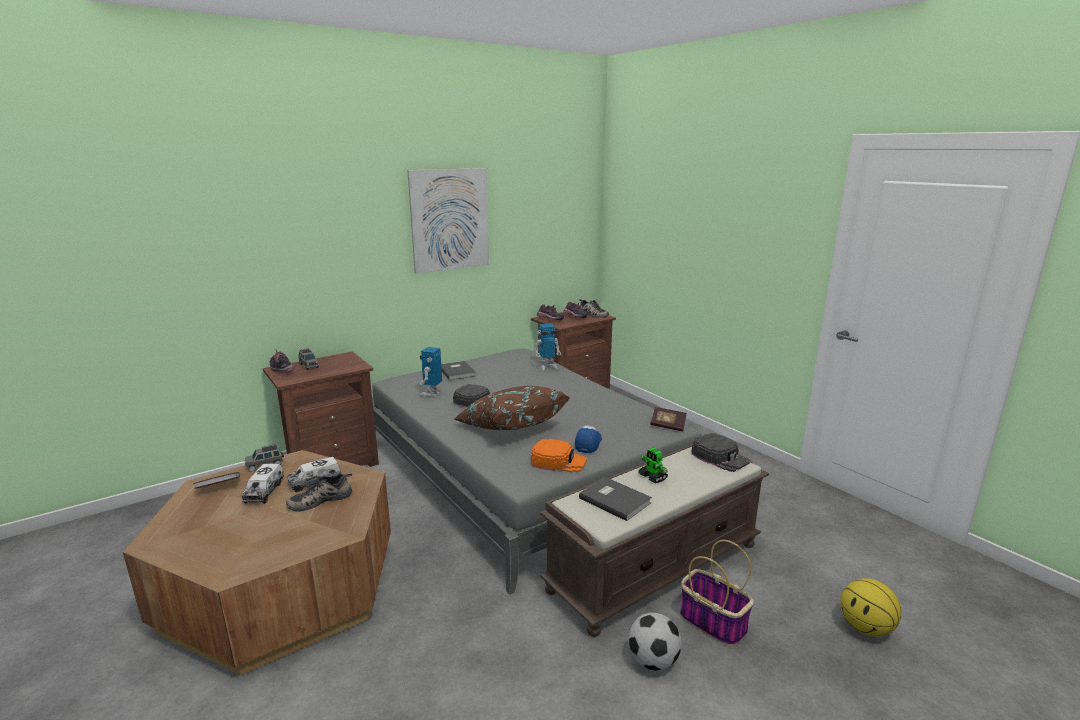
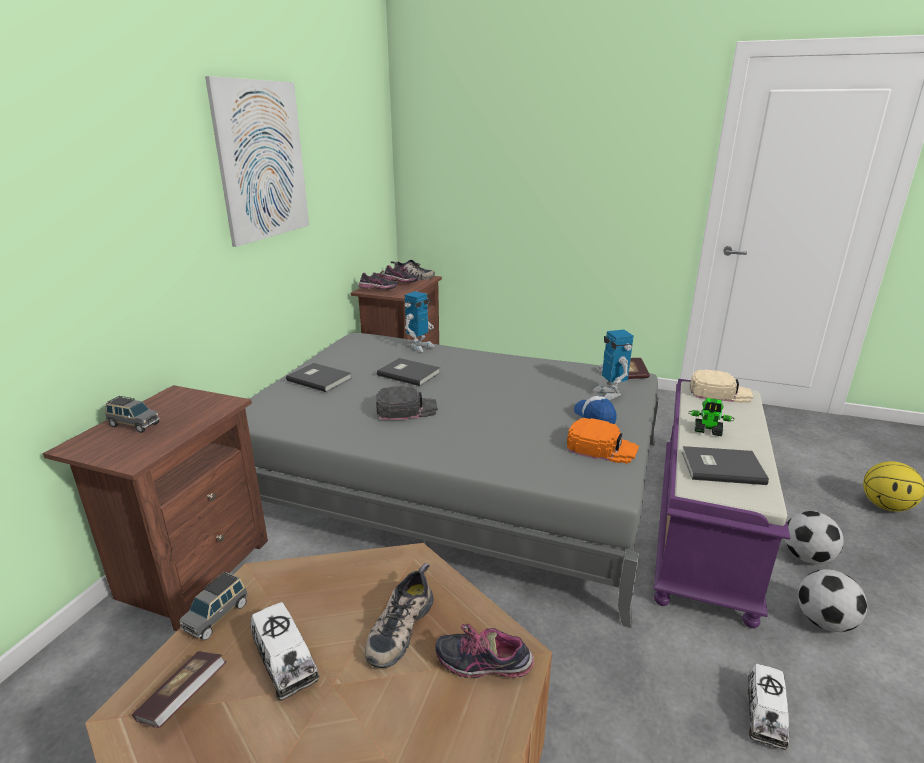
camera: 35 degrees left, 5 degrees up
shoe [270,350,295,374] -> shoe moved to [435,624,534,678]
toy truck [287,457,341,492] -> toy truck moved to [748,663,790,750]
toy robot [419,347,442,397] -> toy robot moved to [593,330,634,400]
brown pillow [454,386,570,430] -> none
orange cap [531,439,587,472] -> orange cap turned 45 degrees clockwise [567,418,639,464]
brown bench [540,444,769,637] -> purple bench [654,379,790,628]
basket [680,540,754,646] -> football [785,511,844,564]
black cap [691,433,750,472] -> beige cap [690,370,753,403]
none -> grey book [377,358,441,386]

